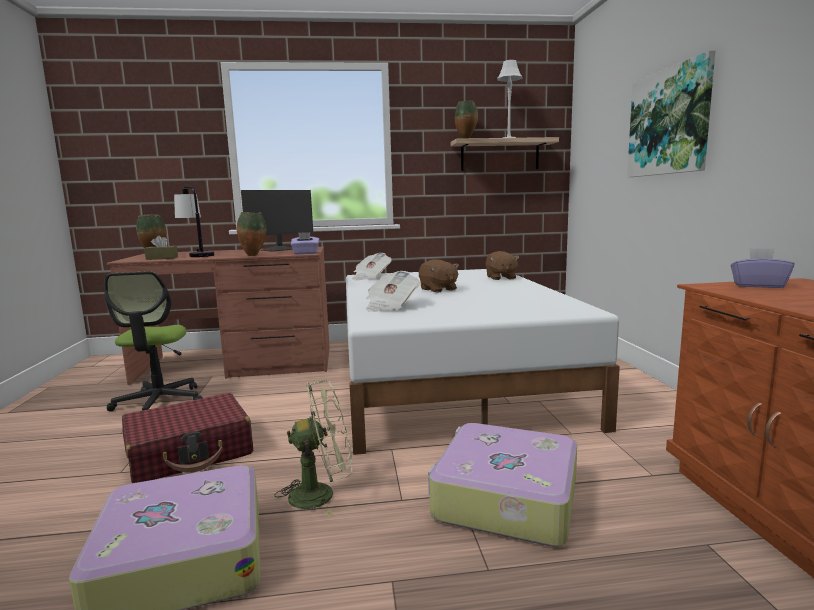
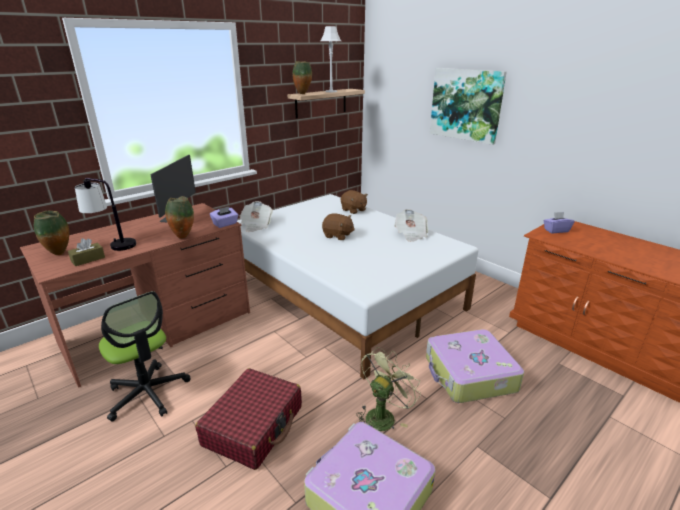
camera: 35 degrees left, 15 degrees up
newspaper [366,271,420,312] -> newspaper moved to [394,209,428,242]

